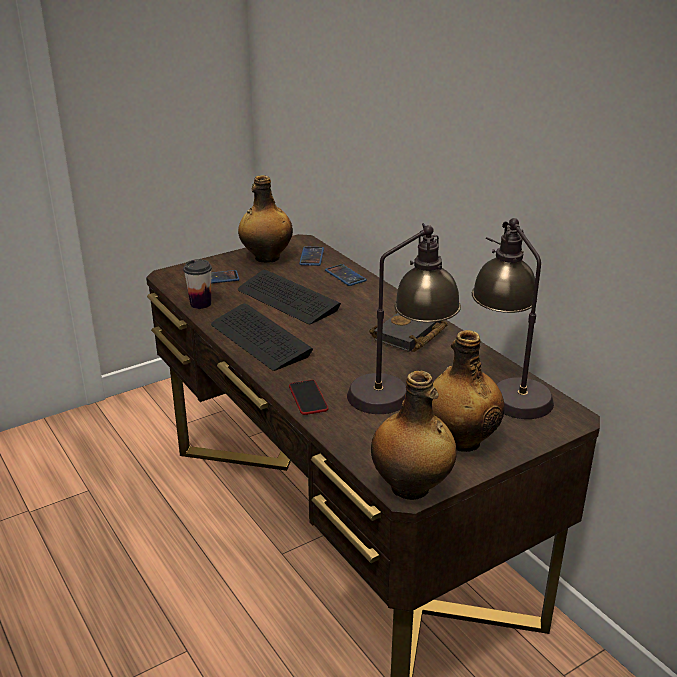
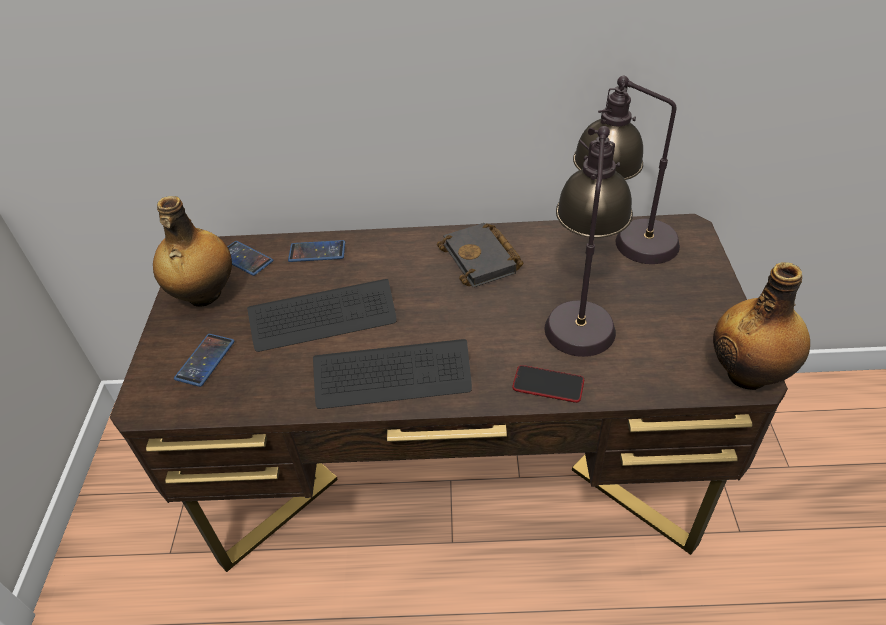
camera: 55 degrees left, 15 degrees up
cup [183,259,212,309] -> none
bottle [432,330,505,452] -> none

